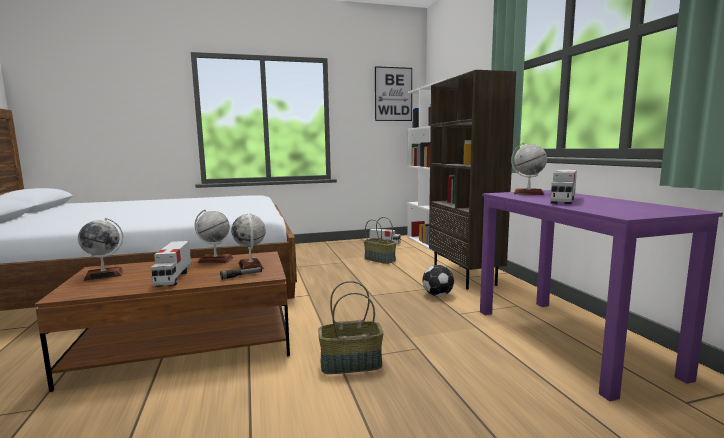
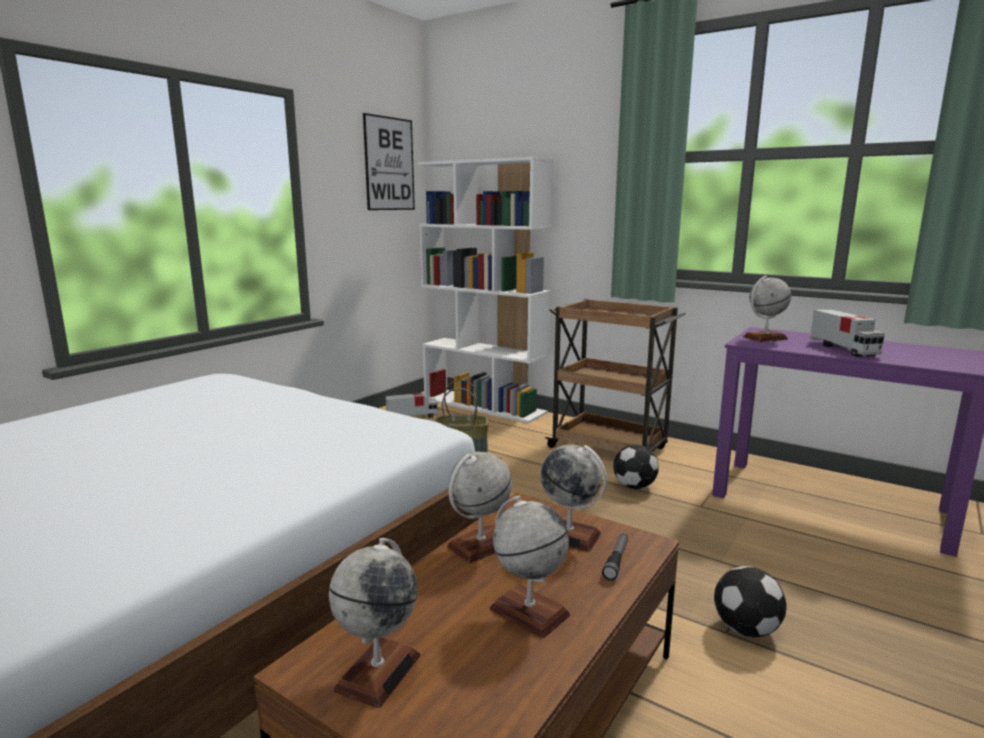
camera: 40 degrees left, 5 degrees up
toy truck [151,241,191,287] -> globe [490,496,570,638]
basket [318,281,384,374] -> football [714,566,786,637]
brown bookcase [429,70,516,289] -> brown cart [545,299,686,452]

